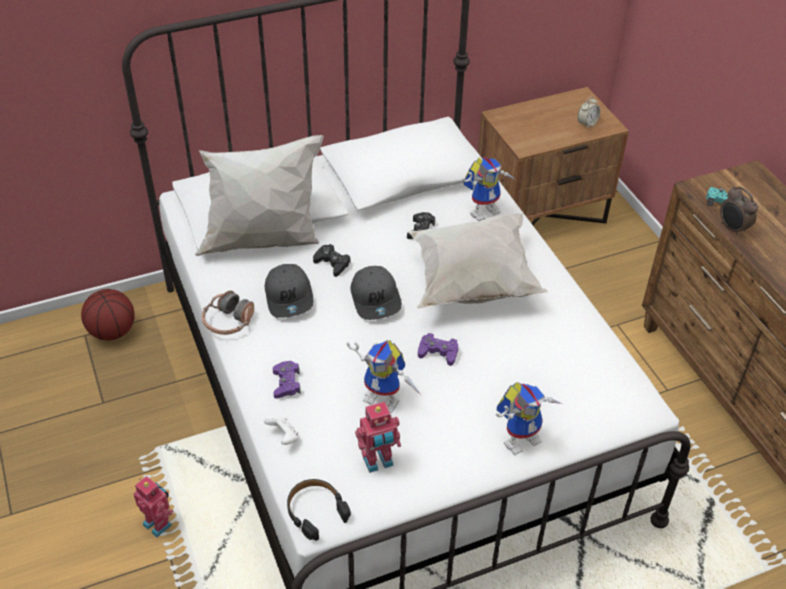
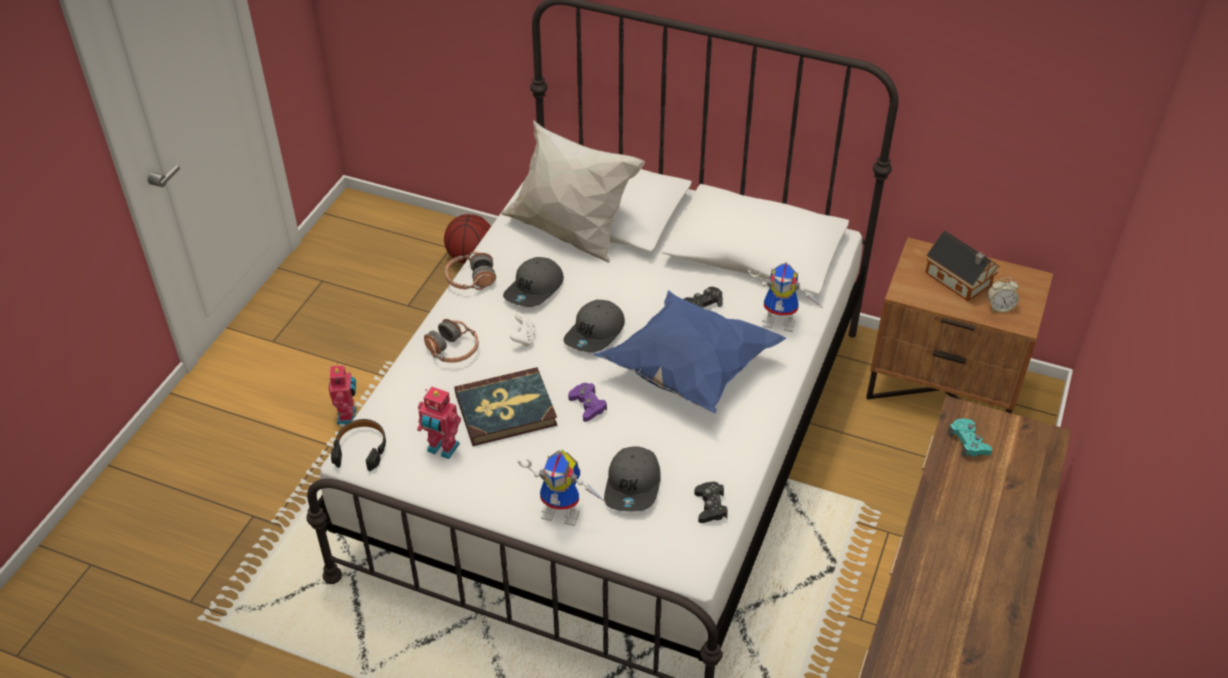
camera: 45 degrees right, 0 degrees up
white game controller [264,416,299,445] -> white game controller moved to [510,313,536,347]
purple game controller [273,361,301,399] -> headphones [424,319,479,363]
black game controller [313,244,351,277] -> black game controller moved to [694,482,728,523]
toy robot [347,340,422,413] -> book [455,367,557,446]
white pillow [407,213,548,309] -> blue pillow [594,290,786,413]
alarm clock [720,186,758,236] -> none
none -> grey cap [604,446,661,512]
none -> toy house [925,231,1000,301]

